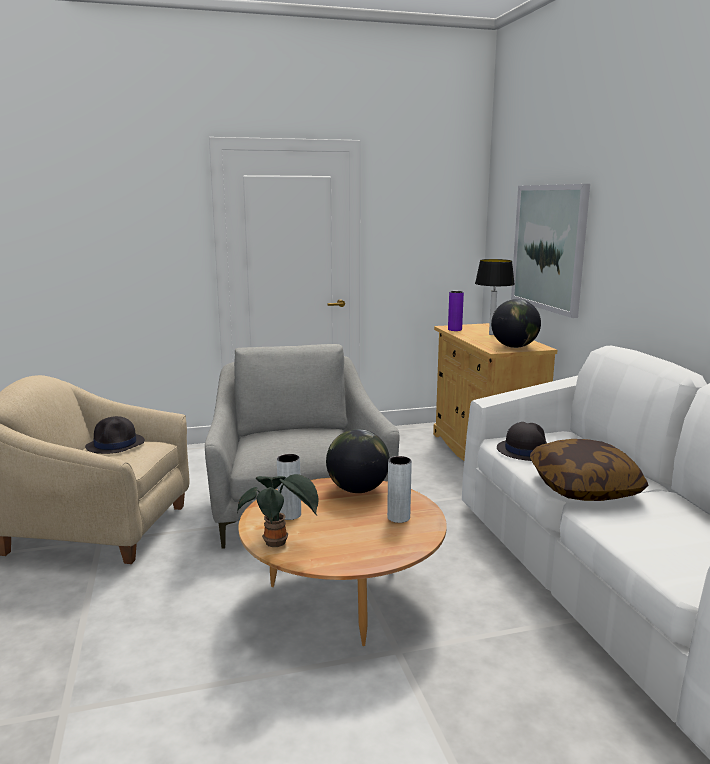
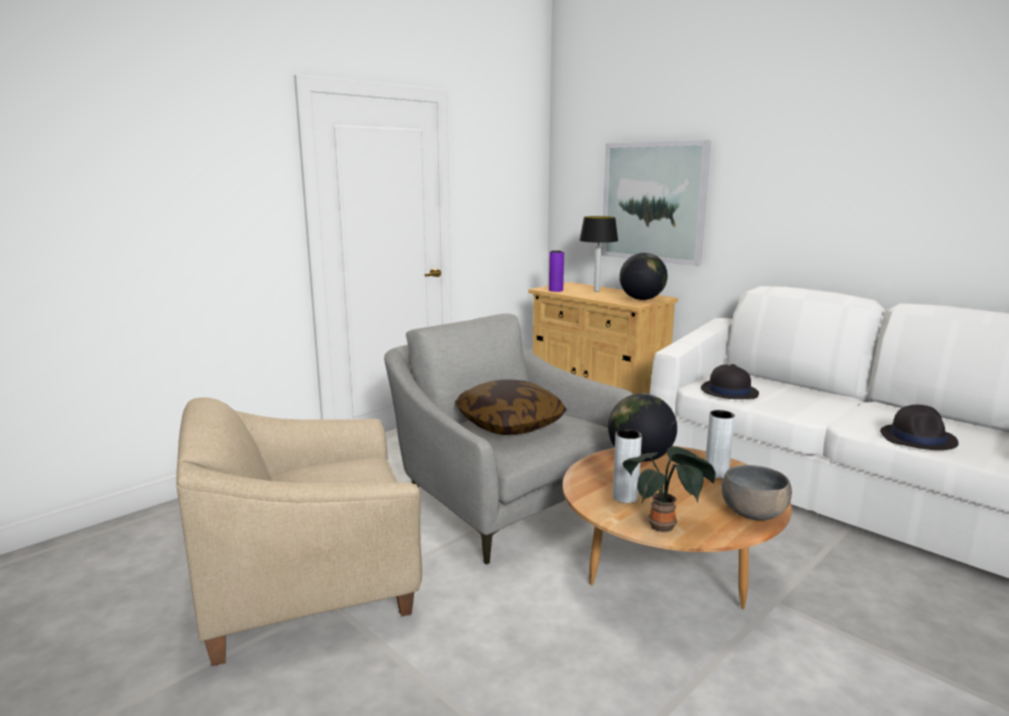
camera: 30 degrees left, 0 degrees up
black hat [85,416,145,454] -> black hat moved to [880,405,958,450]
pillow [530,439,649,501] -> pillow moved to [455,379,567,435]
none -> grey bowl [722,465,792,521]

